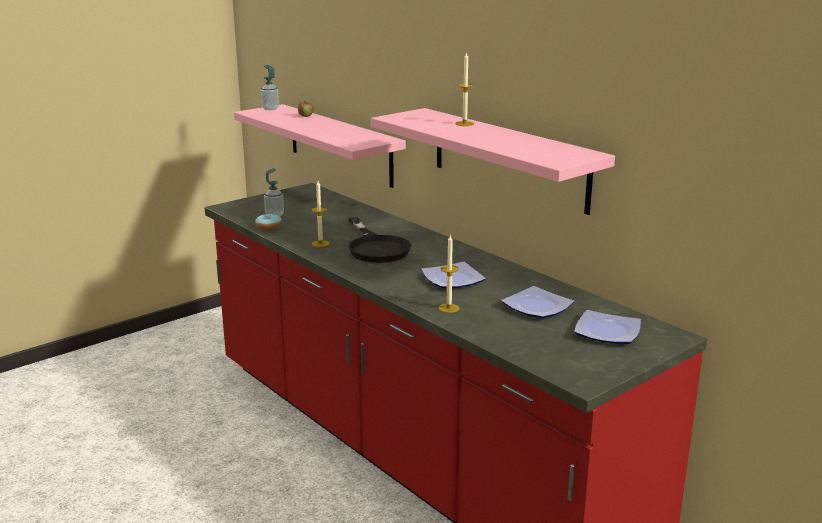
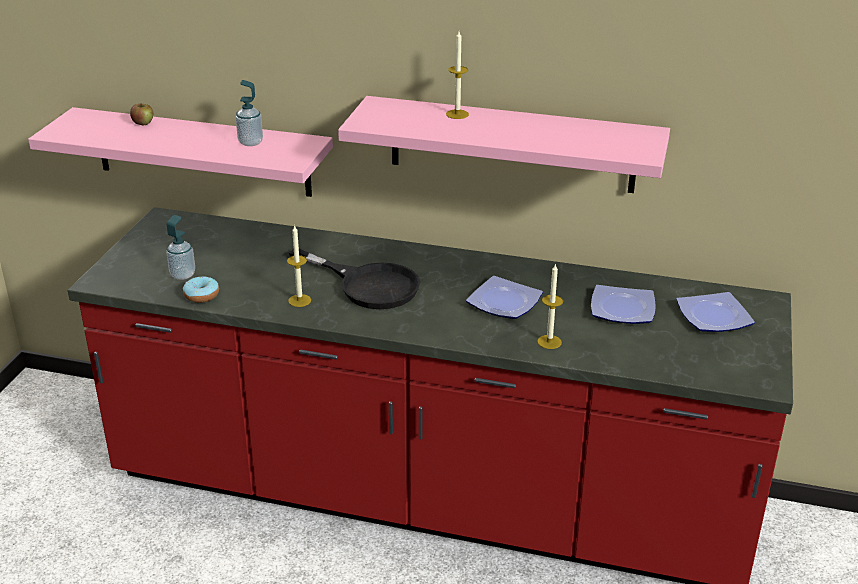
camera: 35 degrees left, 10 degrees up
soap dispenser [261,65,279,110] -> soap dispenser moved to [236,80,263,146]

